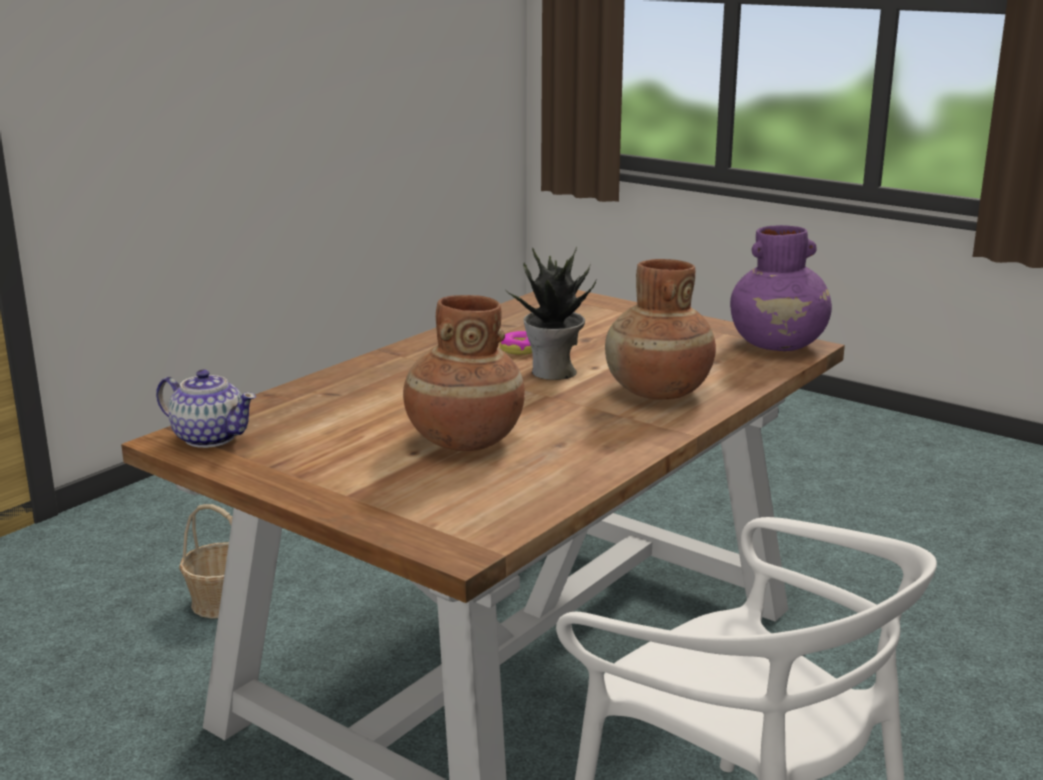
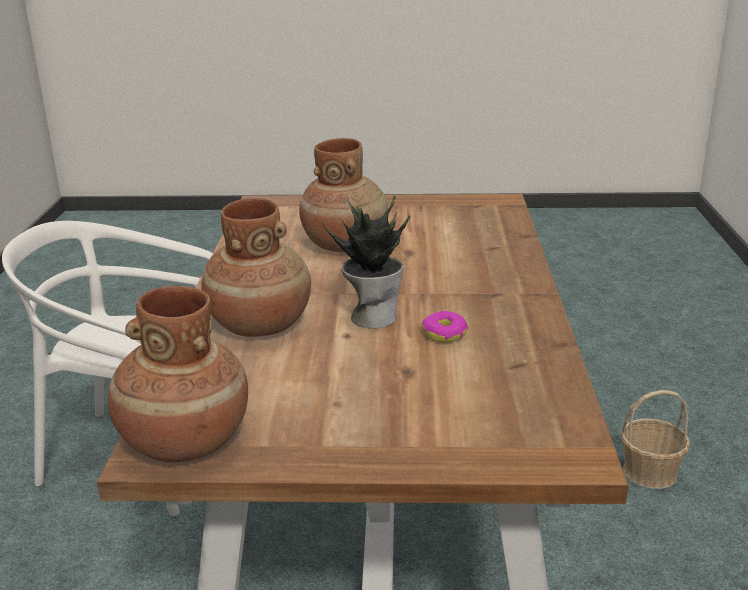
camera: 145 degrees right, 5 degrees up
teapot [156,369,256,448] -> none
purple vase [730,225,832,351] -> brown vase [108,286,248,462]

